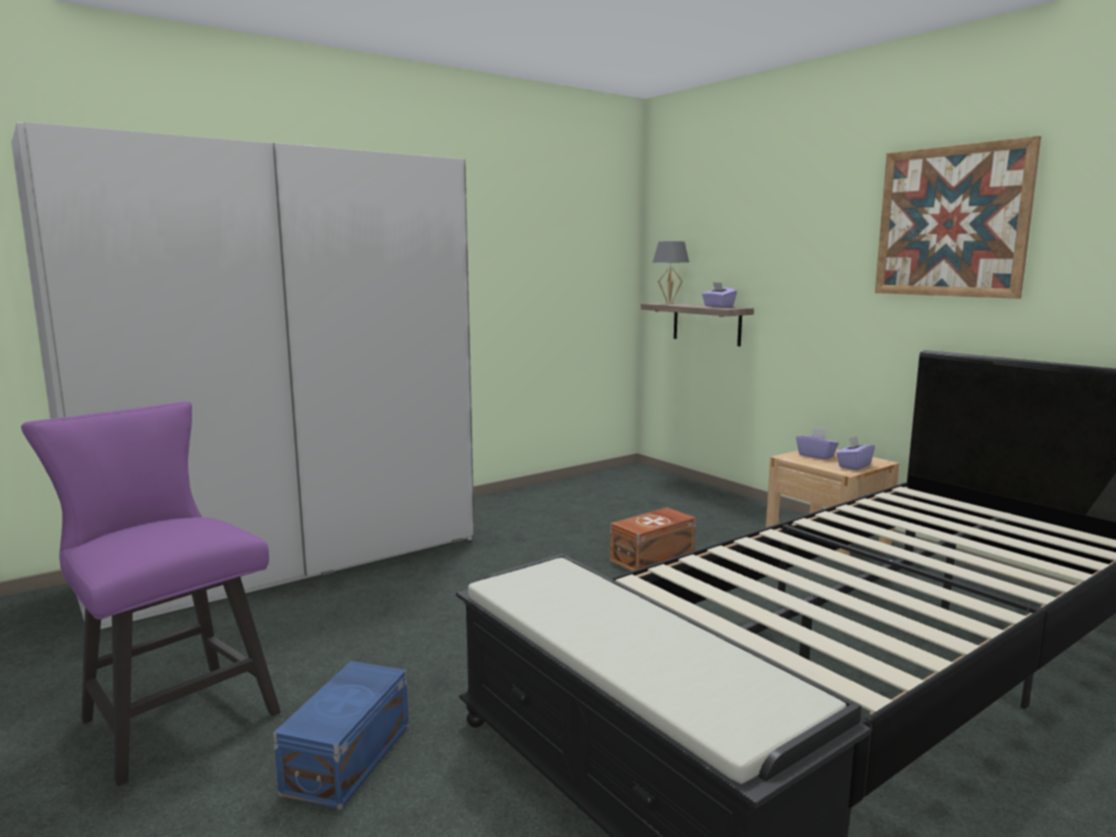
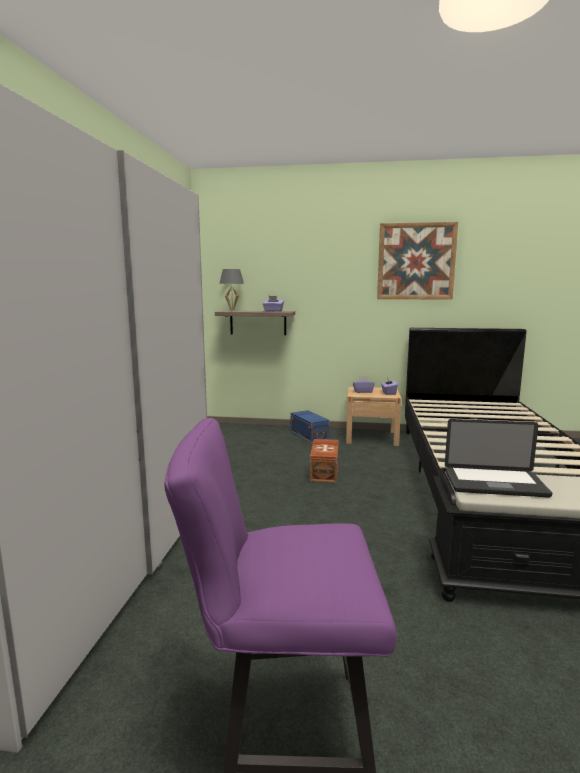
camera: 45 degrees left, 0 degrees up
blue storage box [273,661,409,810] -> blue storage box moved to [291,410,330,444]
none -> laptop [445,419,552,497]

